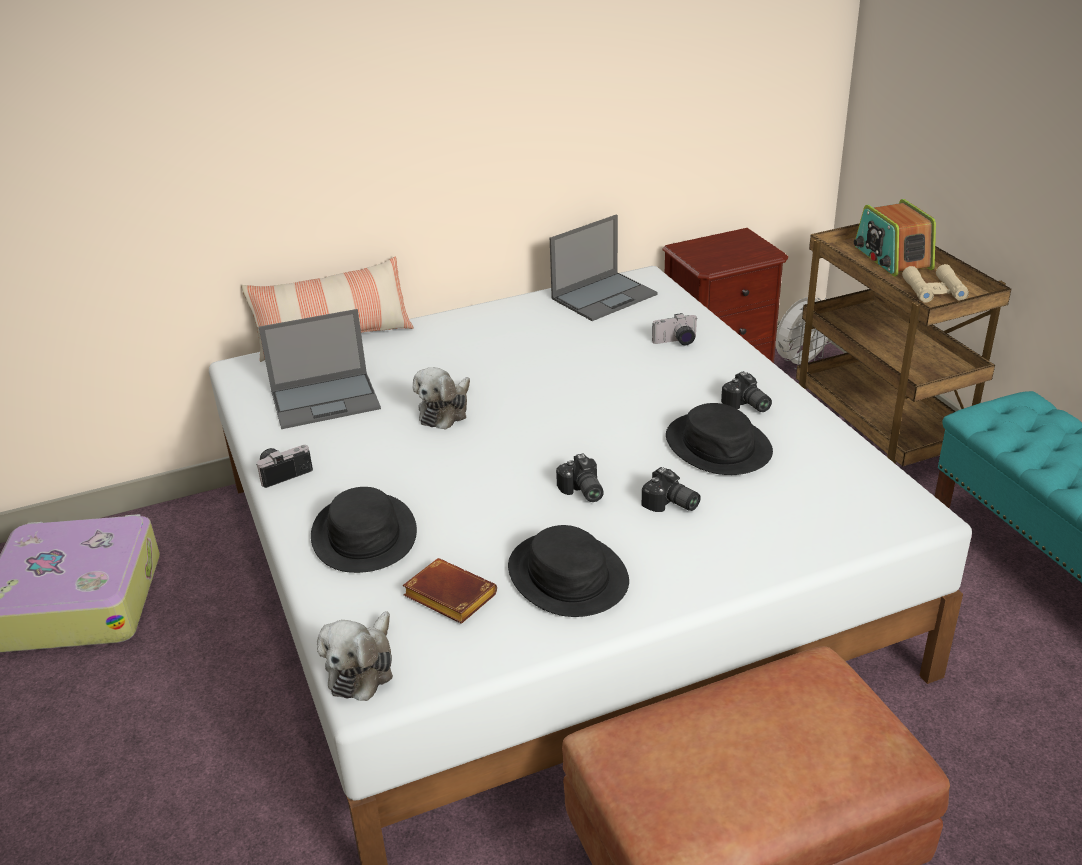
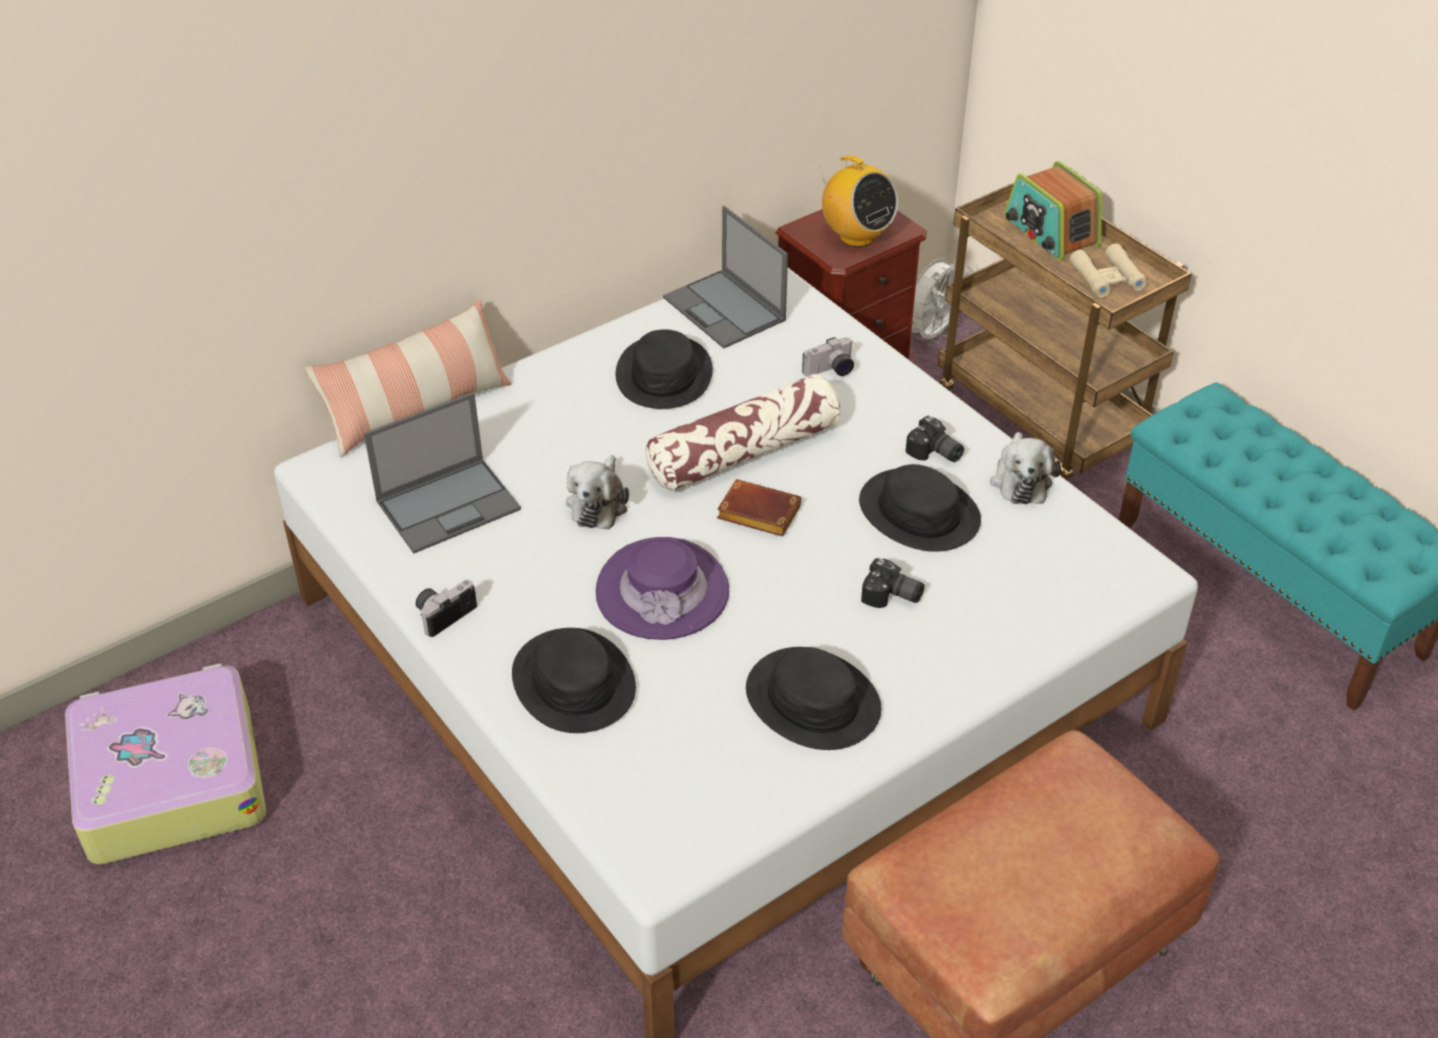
camera: 15 degrees left, 10 degrees up
plush toy [317,611,393,701] -> plush toy moved to [990,432,1061,504]
brown book [403,558,497,624] -> brown book moved to [717,479,801,536]
laptop [550,214,658,321] -> laptop turned 105 degrees clockwise [663,206,788,348]
camera [556,454,604,502] -> none
none -> purple hat [596,537,729,640]
none -> black hat [616,329,713,409]
none -> pillow [646,374,840,491]
none -> radio [818,156,898,247]

